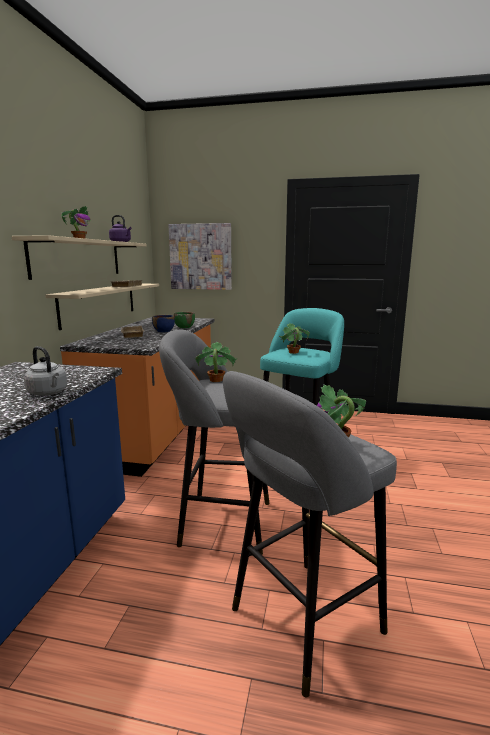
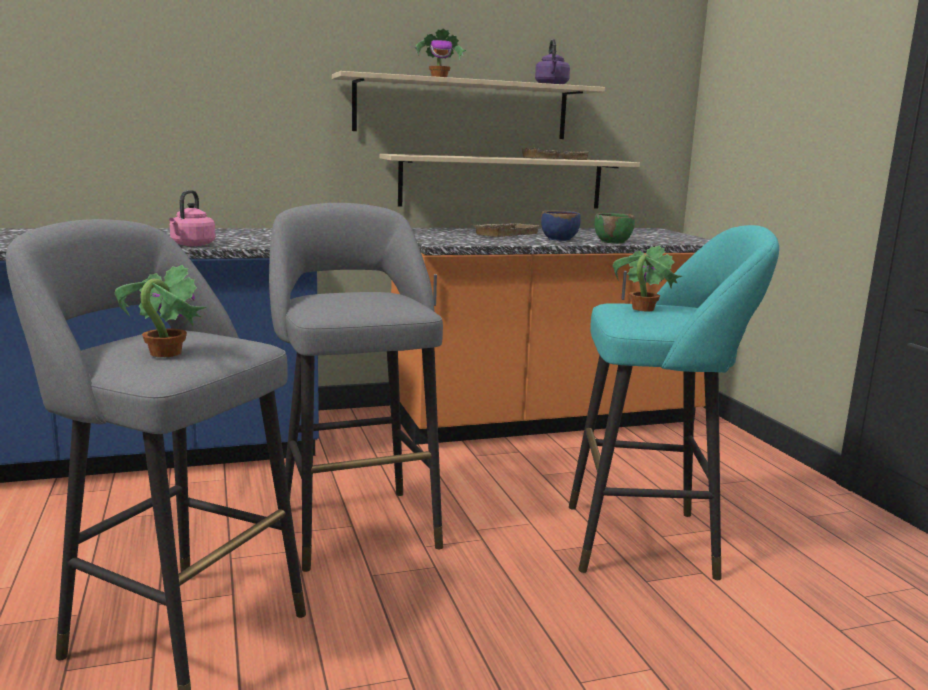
camera: 60 degrees right, 0 degrees up
grey kettle [24,346,67,396] -> pink kettle [169,190,216,246]
picture [168,223,232,290] -> none
potted plant [195,342,238,382] -> none

